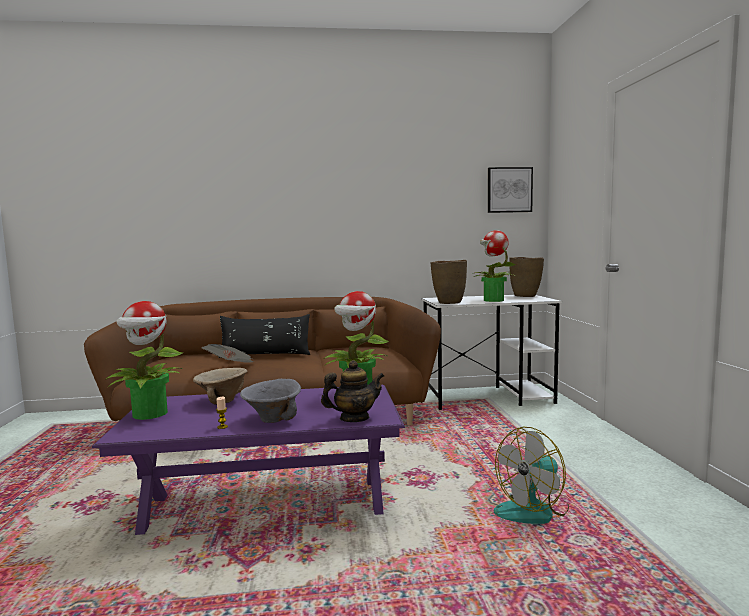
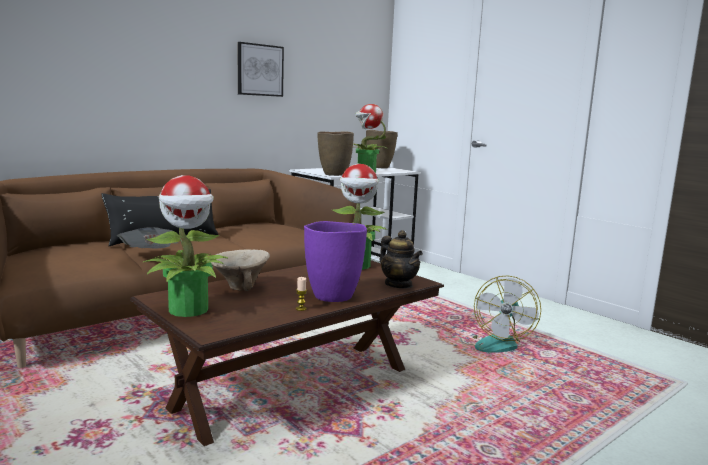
camera: 35 degrees left, 5 degrees up
purple coffee table [92,385,405,535] -> brown coffee table [130,260,444,446]
grey bowl [240,379,301,423] -> purple vase [304,221,367,302]
teapot [321,360,384,422] -> teapot turned 105 degrees clockwise [380,230,423,289]
picture [488,167,533,213] -> picture moved to [238,42,284,97]

